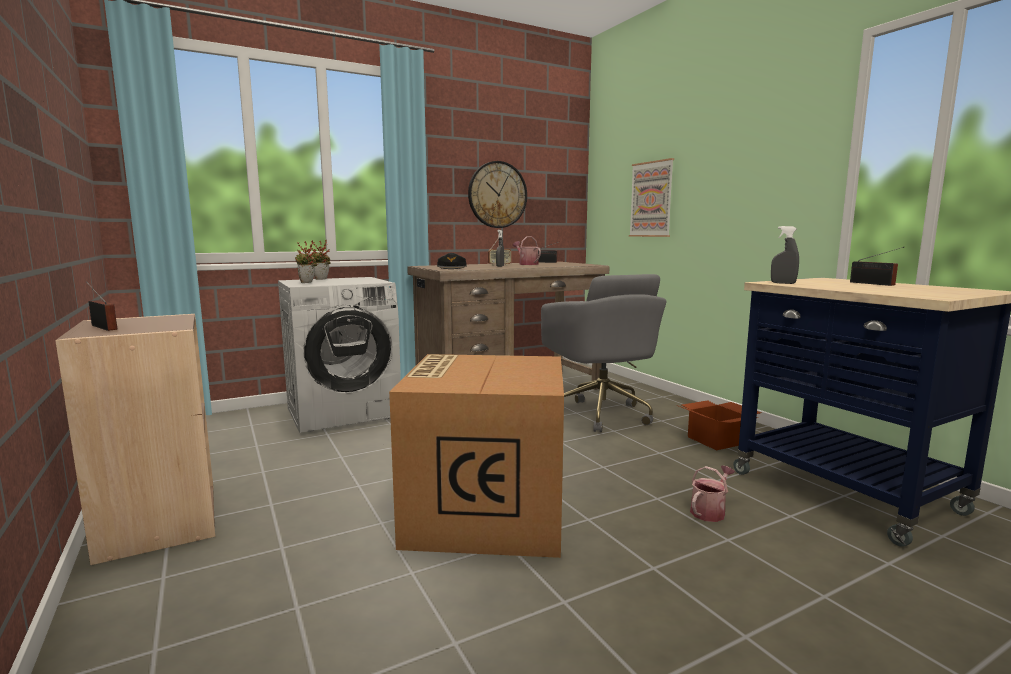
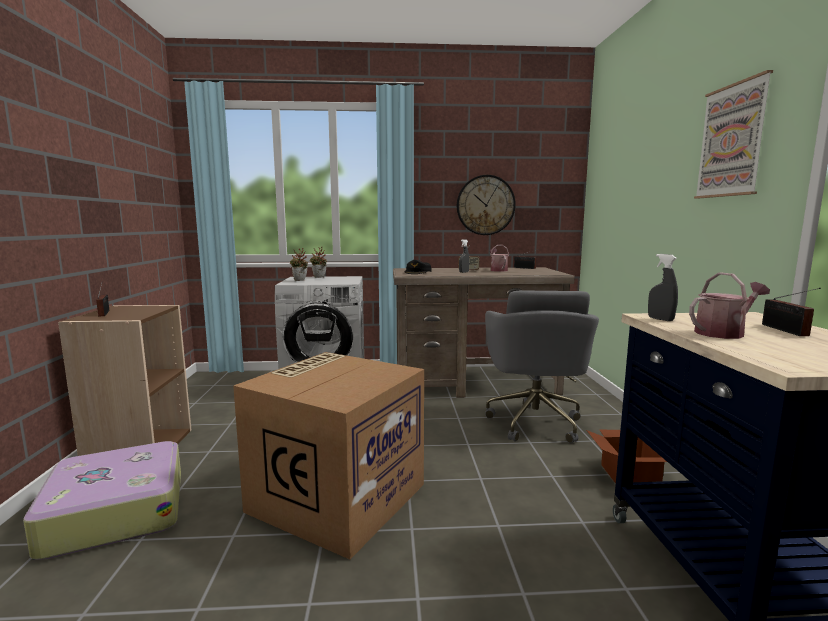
camera: 25 degrees right, 0 degrees up
picture [629,158,674,237] -> picture moved to [694,70,773,198]
watering can [690,465,735,522] -> watering can moved to [689,272,770,339]
none -> suitcase [23,441,181,560]

